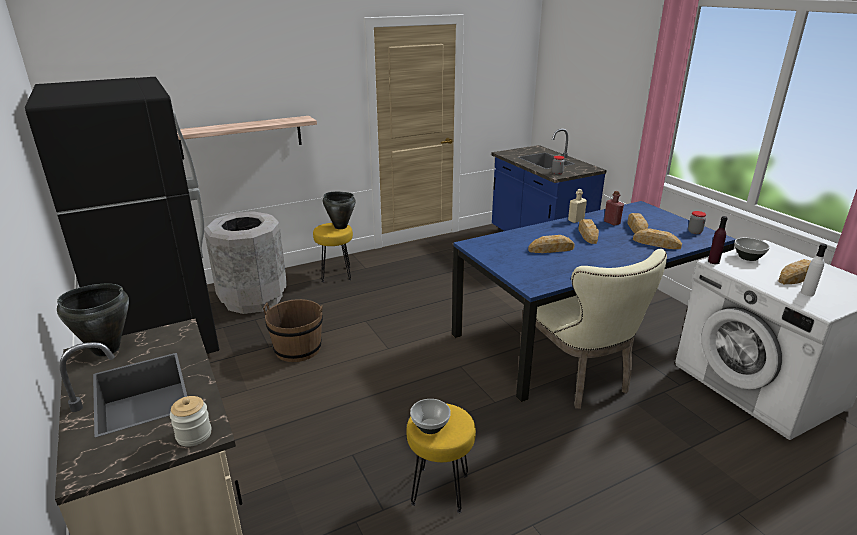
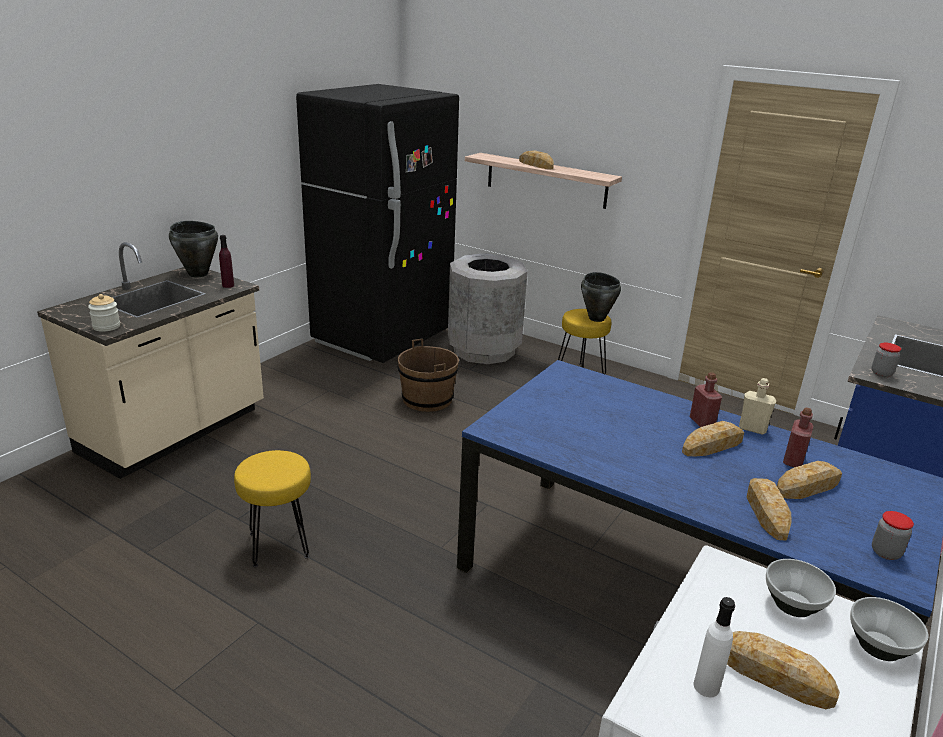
camera: 60 degrees right, 0 degrees up
bowl [410,399,451,434] -> bowl moved to [850,597,928,661]
bread [528,235,575,253] -> bread moved to [519,150,554,169]
beige chair [535,249,667,409] -> none
purple bottle [708,216,728,264] -> purple bottle moved to [219,235,234,288]
none -> red bottle [690,372,722,427]

